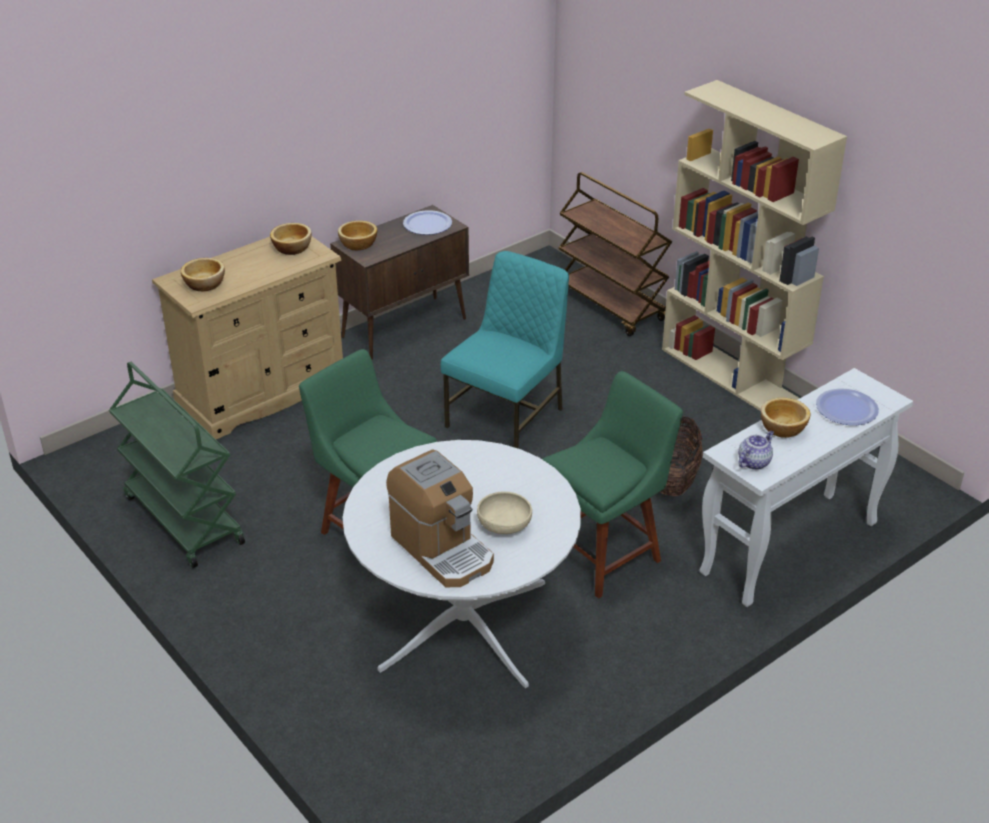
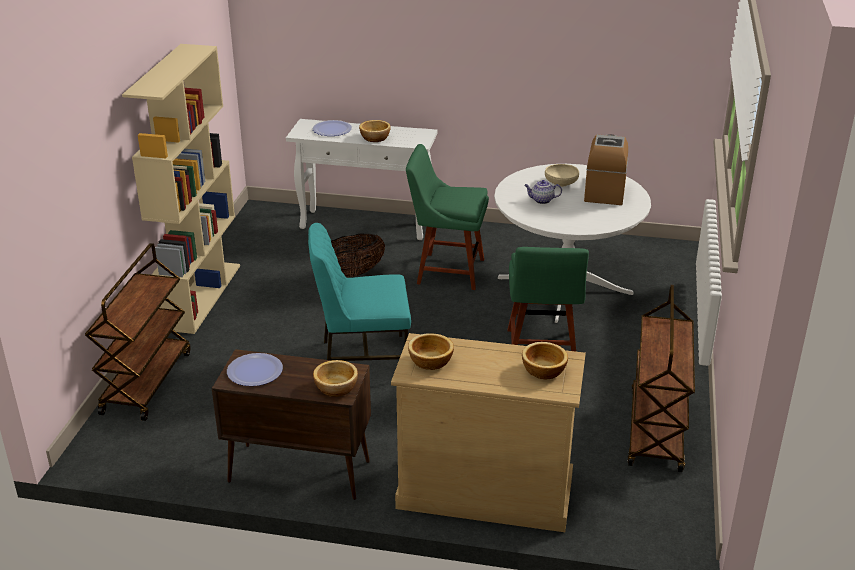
camera: 130 degrees left, 5 degrees down
green cart [109,362,245,568] -> brown cart [627,285,695,472]
teapot [738,431,774,470] -> teapot moved to [524,180,562,204]

